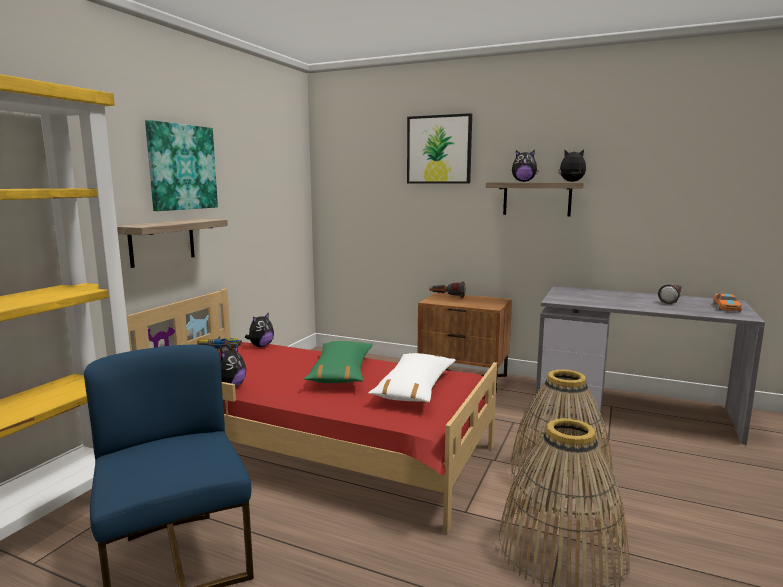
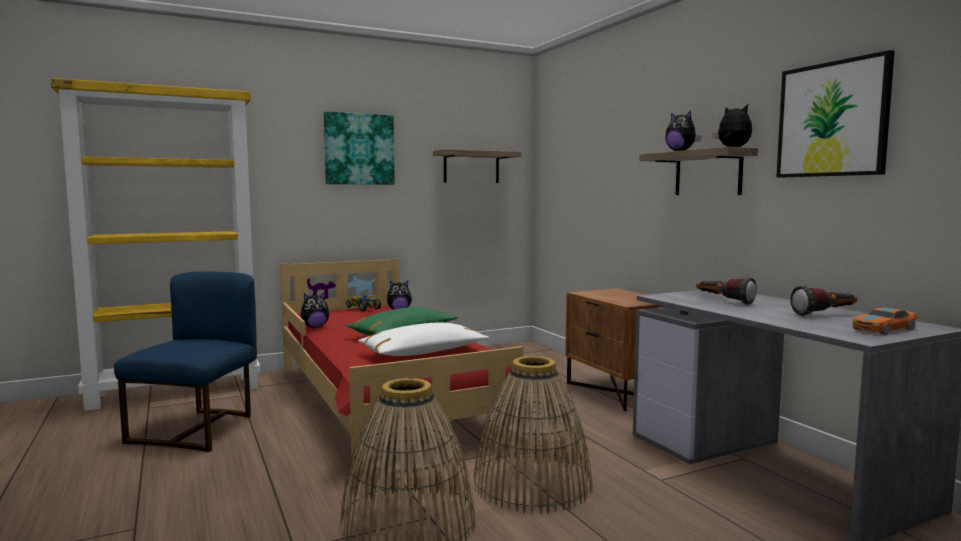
camera: 40 degrees right, 5 degrees down
shelf [117,219,228,268] -> shelf moved to [433,149,521,183]
picture [407,113,472,184] -> picture moved to [776,50,895,177]
flashlight [430,281,466,298] -> flashlight moved to [696,277,756,305]

